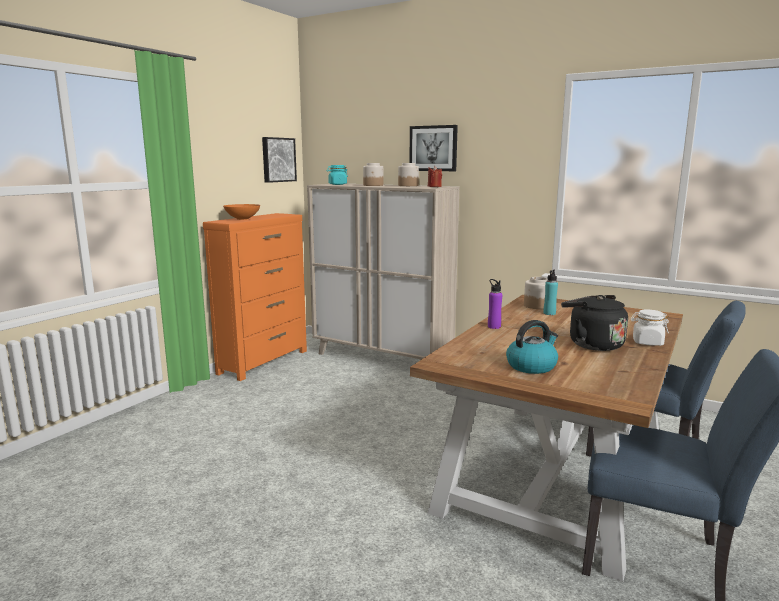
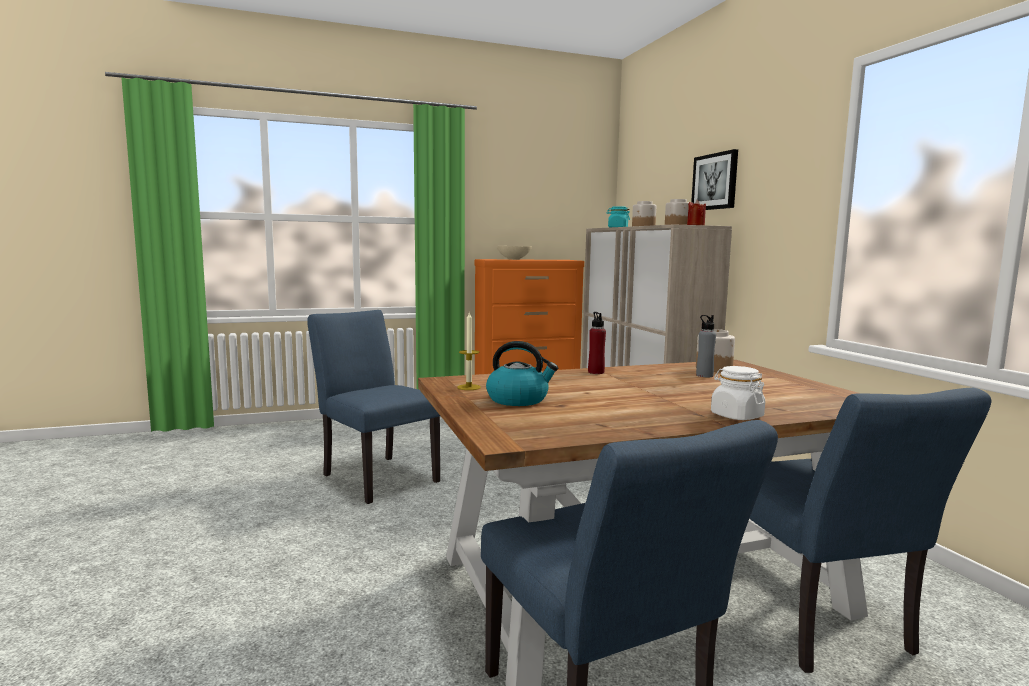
camera: 40 degrees right, 5 degrees down
orange bowl [223,204,260,220] -> beige bowl [497,246,532,260]
picture [262,137,297,183] -> none
purple bottle [488,279,502,329] -> red bottle [588,312,606,374]
turquoise bottle [543,270,558,315] -> grey bottle [696,315,716,377]
black kettle [561,295,628,351] -> none
none -> blue chair [307,310,440,504]
none -> candle [457,312,481,390]

